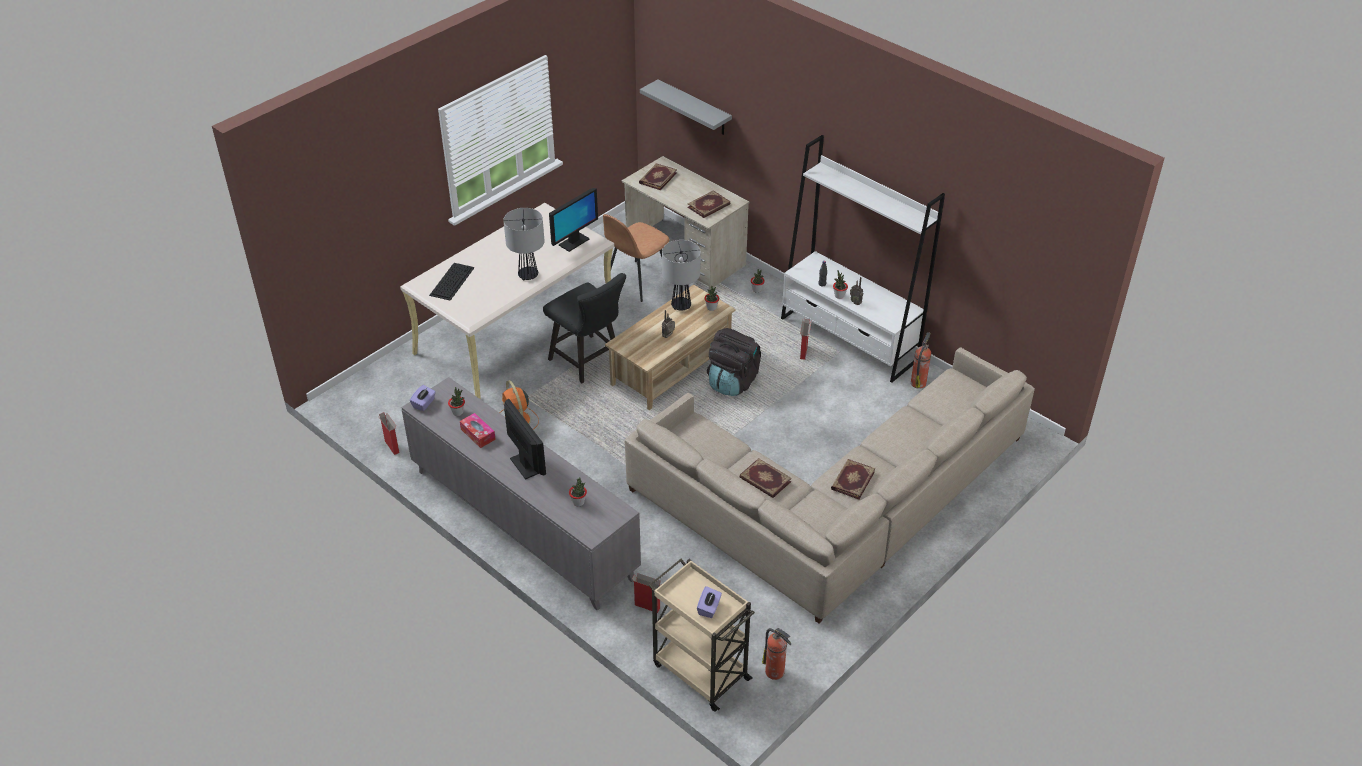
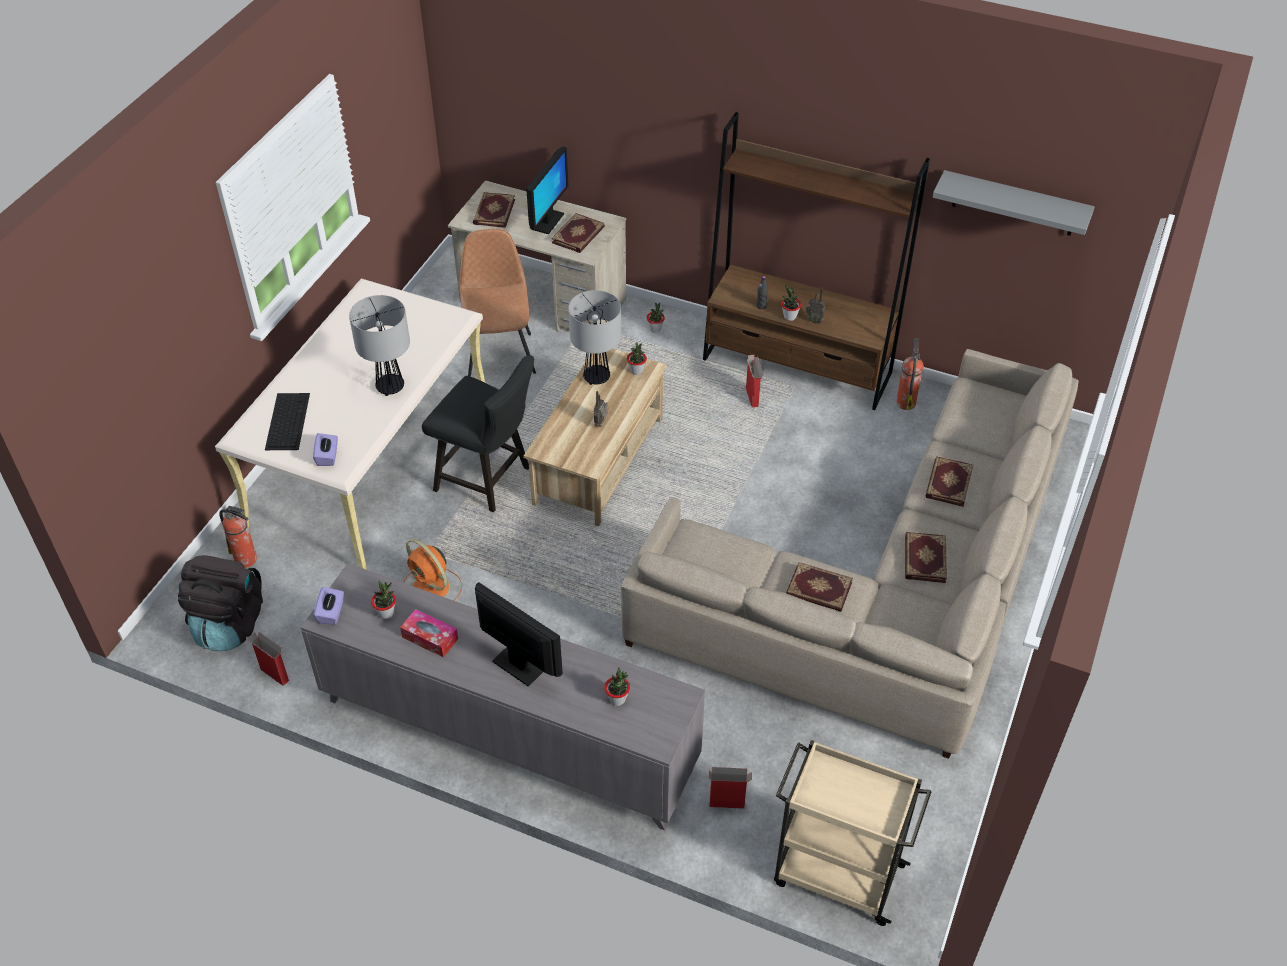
camera: 20 degrees left, 5 degrees up
monitor [549,188,598,252] -> monitor moved to [526,147,568,234]
brown chair [603,214,669,302] -> brown chair turned 150 degrees clockwise [460,229,536,376]
grey shelf [640,79,732,135] -> grey shelf moved to [932,170,1095,236]
purple tissue box [697,586,722,618] -> purple tissue box moved to [313,433,338,466]
black backpack [707,328,761,396] -> black backpack moved to [178,555,263,651]
fire extinguisher [762,628,791,680] -> fire extinguisher moved to [219,506,257,568]
white bookcase [781,135,945,383] -> brown bookcase [703,112,930,410]
none -> book [925,457,973,507]

